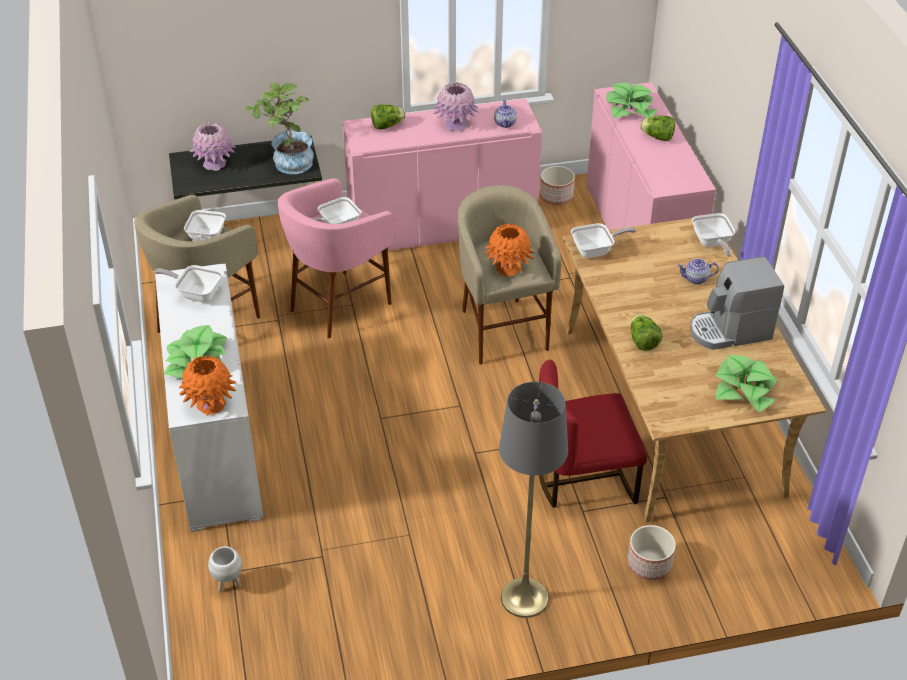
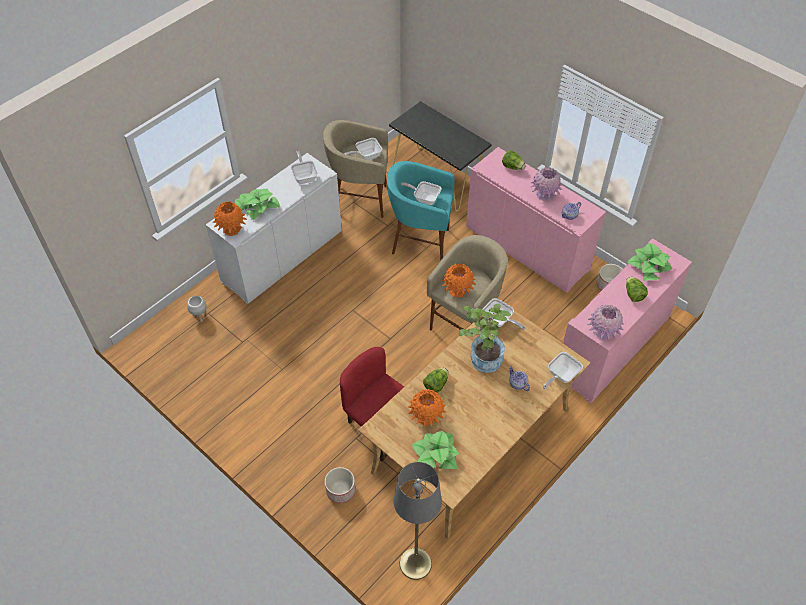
camera: 55 degrees right, 10 degrees up
pink vase [190,122,236,171] -> pink vase moved to [587,304,624,340]
potted plant [245,82,314,174] -> potted plant moved to [459,304,511,373]
pink stool [278,178,395,338] -> turquoise stool [387,161,454,261]
grey floor lamp [499,382,568,618] -> grey floor lamp moved to [394,462,442,580]
coffee machine [690,256,784,350] -> none
none -> orange vase [408,389,446,426]

